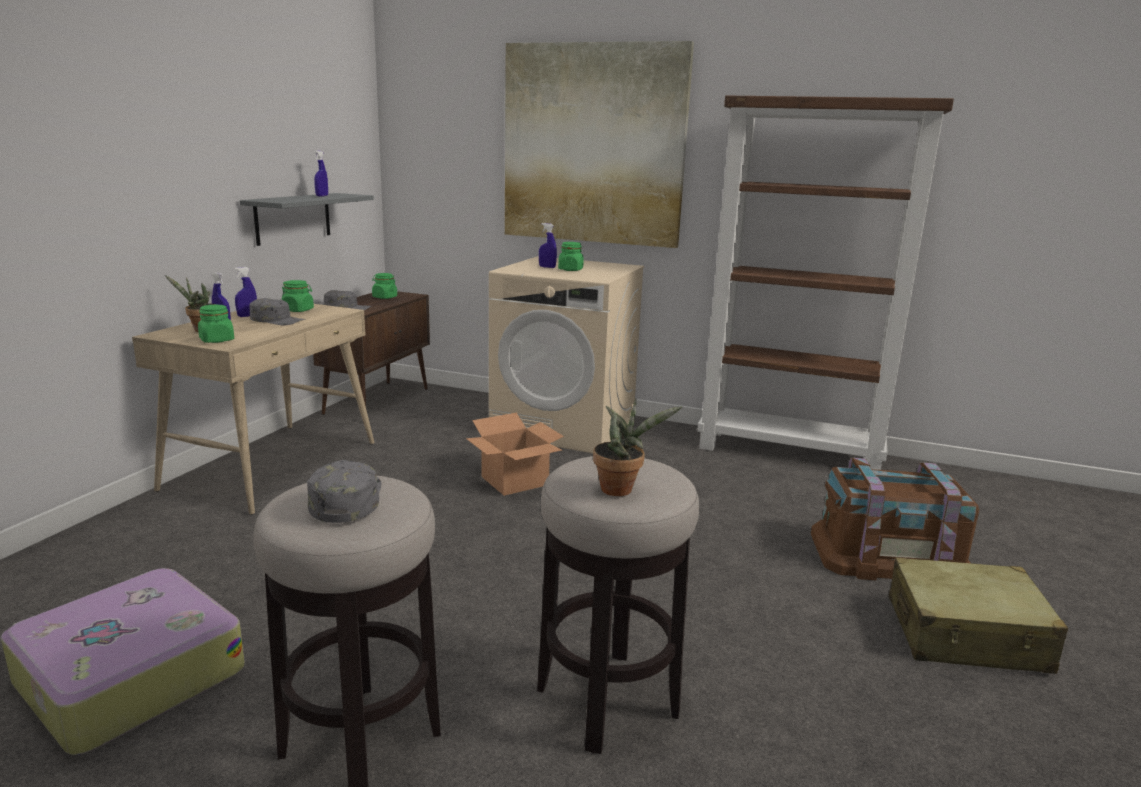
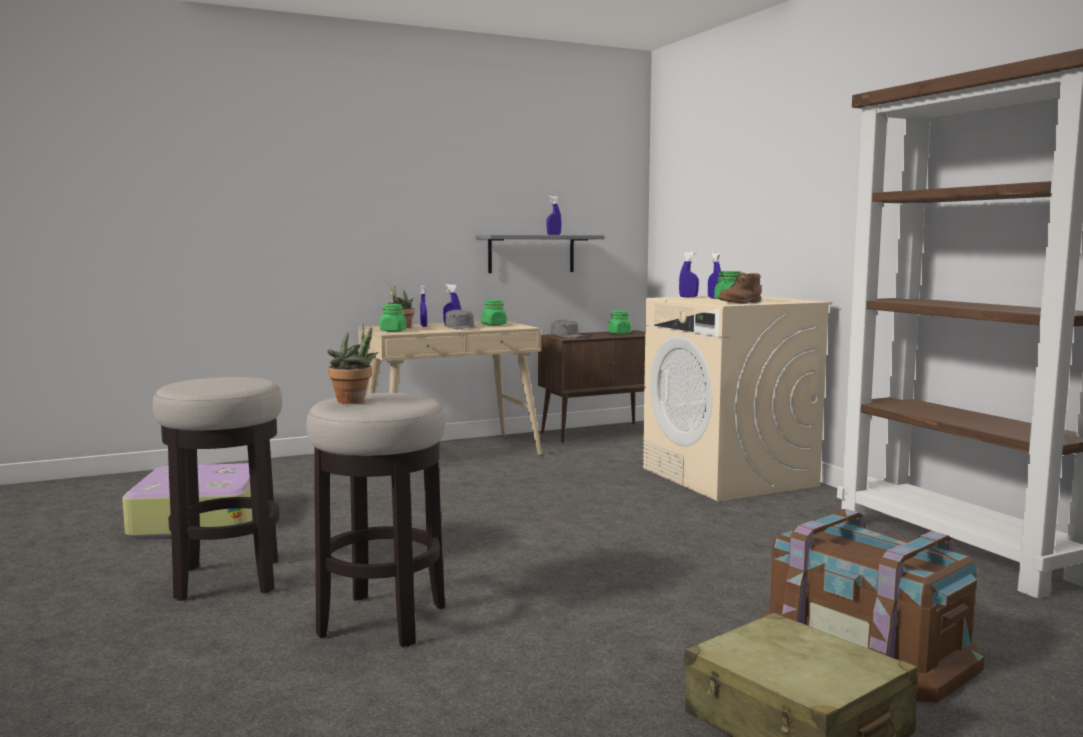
camera: 45 degrees right, 10 degrees down
grey cap [307,460,381,523] -> none
cardboard box [466,413,564,496] -> none
picture [505,41,694,248] -> none
none -> blue spray bottle [679,252,699,297]
none -> brown boot [718,273,761,304]

